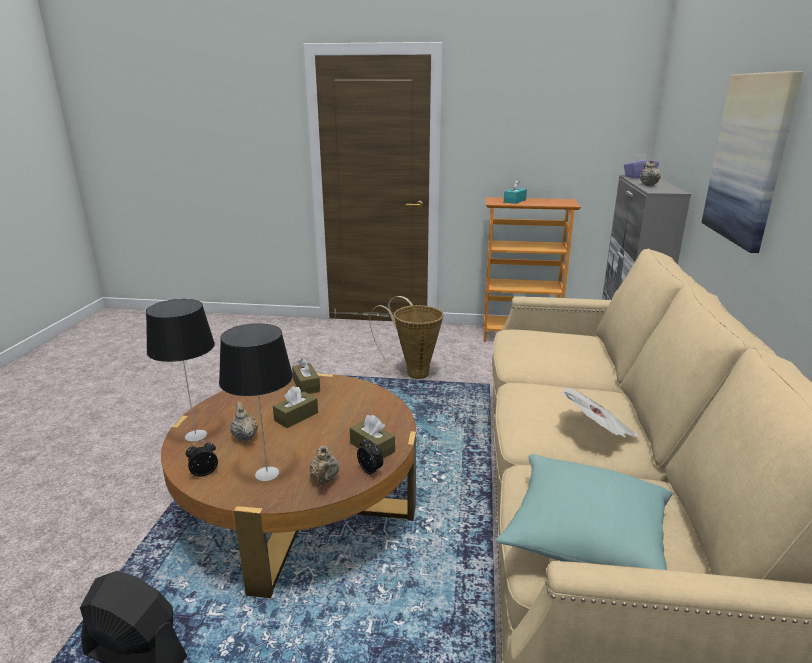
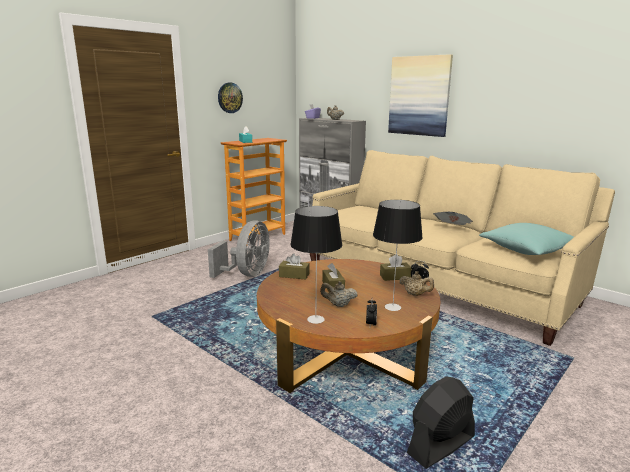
camera: 55 degrees left, 5 degrees down
basket [369,296,444,379] -> grey fan [208,221,270,278]
none -> wall clock [218,83,243,113]

